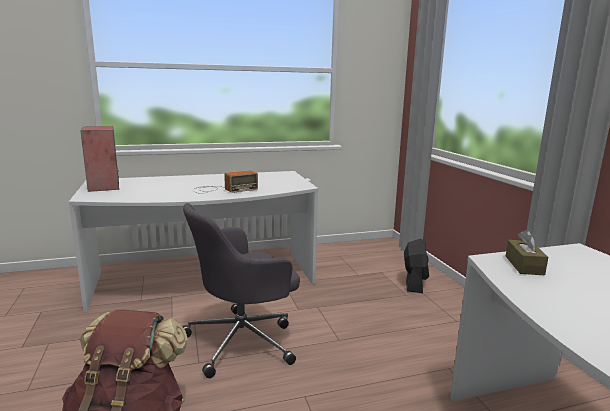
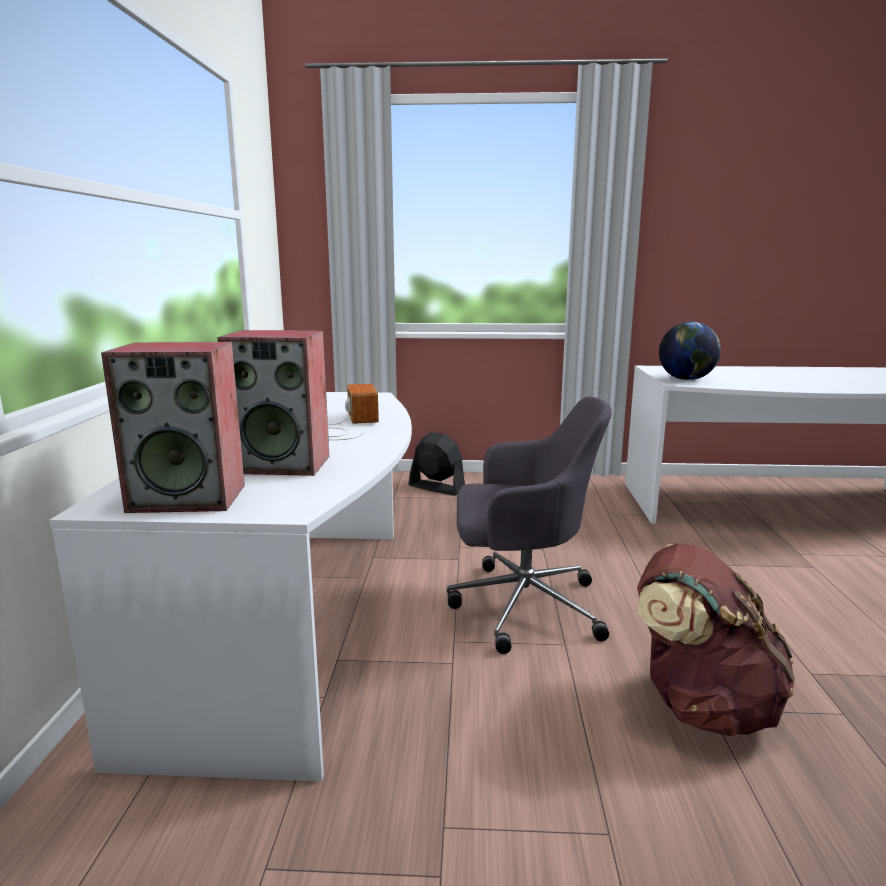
camera: 70 degrees left, 0 degrees up
grey office chair [183,203,300,378] -> grey office chair turned 75 degrees counterclockwise [447,396,612,654]
brown tissue box [506,230,548,275] -> globe [659,322,721,380]
none -> speaker [217,330,329,476]

